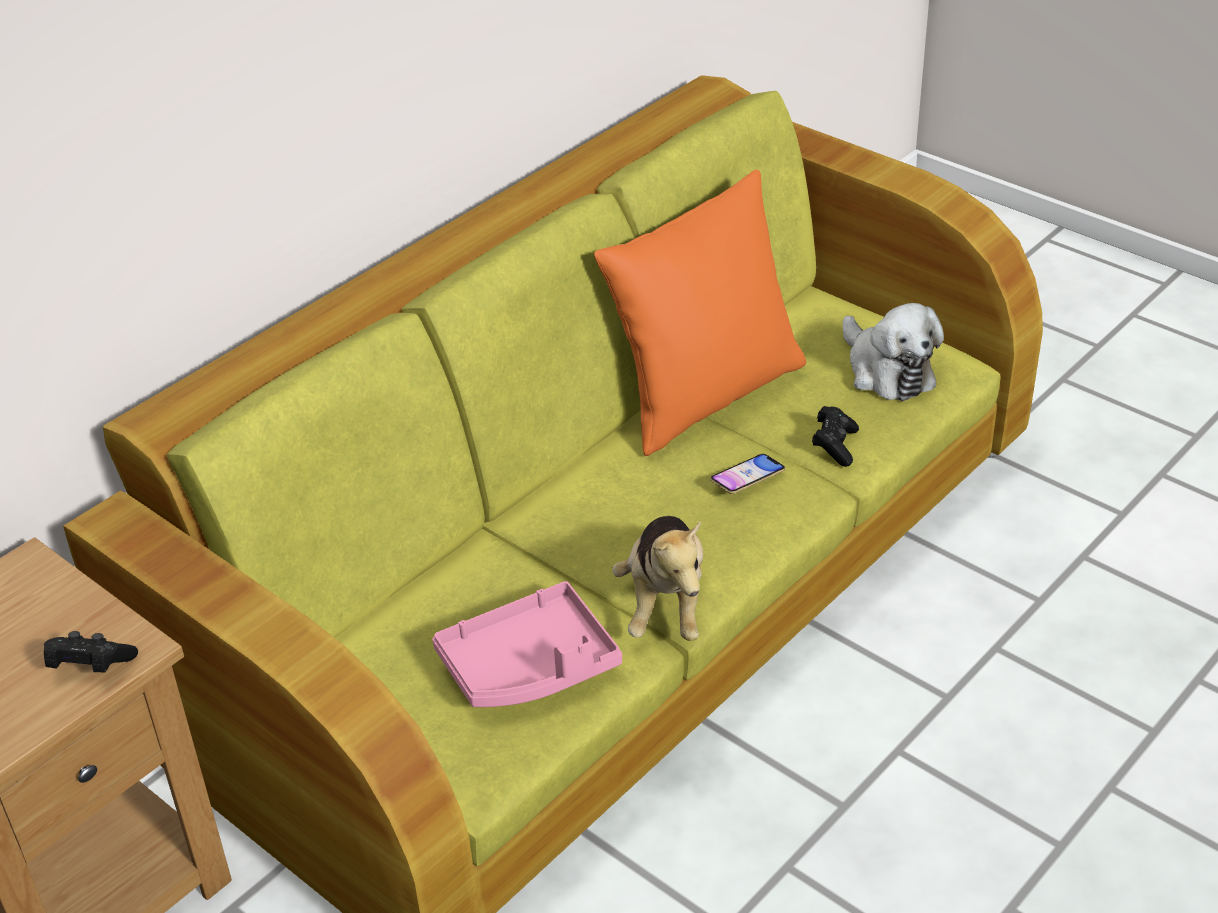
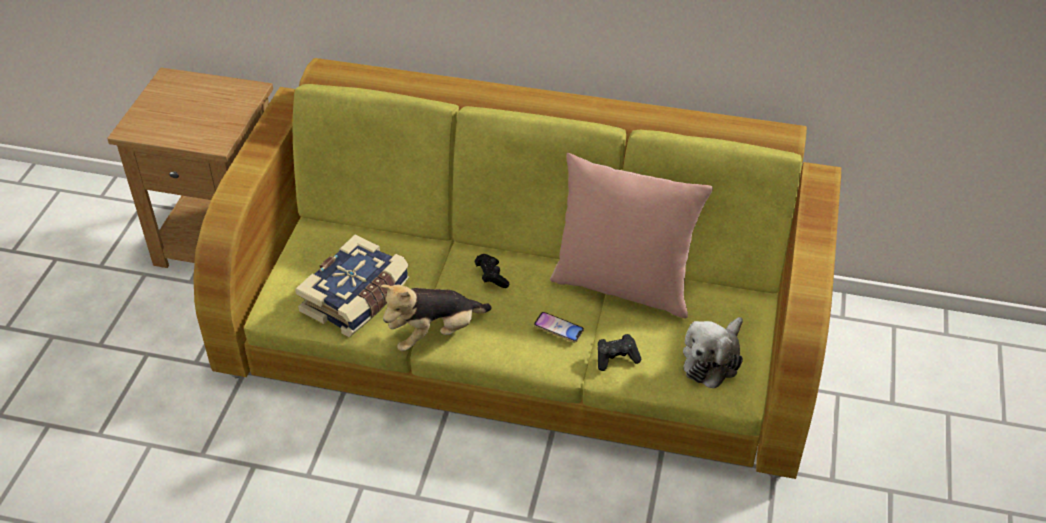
camera: 60 degrees right, 5 degrees up
black game controller [44,631,138,672] -> black game controller moved to [475,254,509,288]
pink tray [432,581,622,707] -> book [295,235,409,337]
orange pillow [594,170,806,456] -> pink pillow [550,153,713,319]

